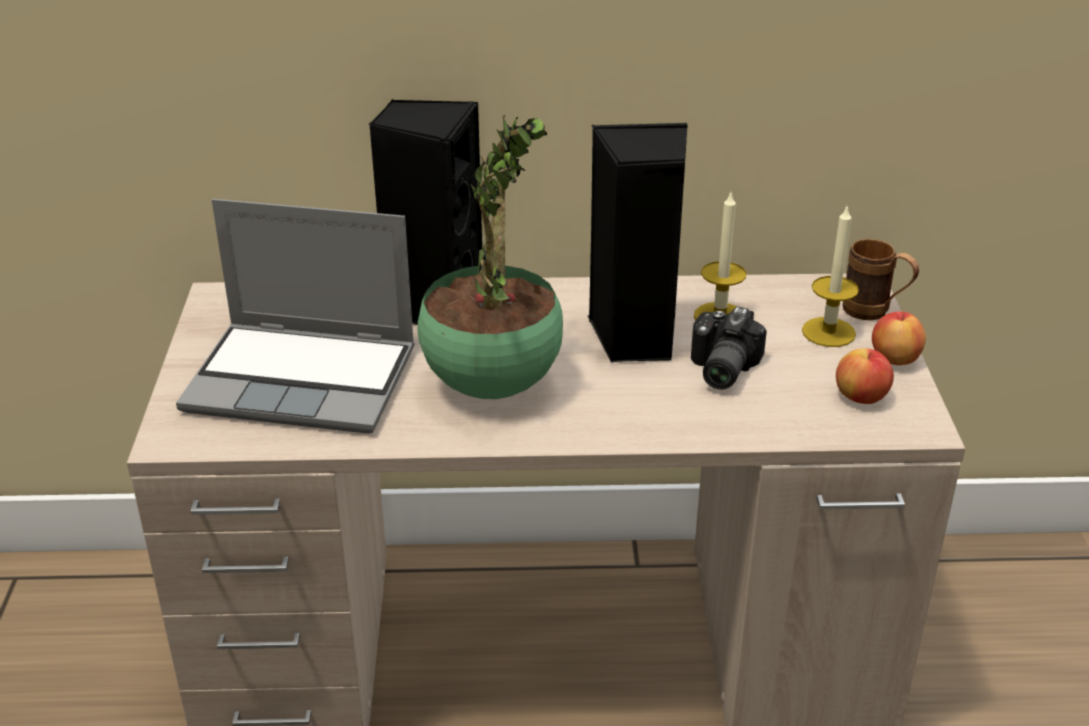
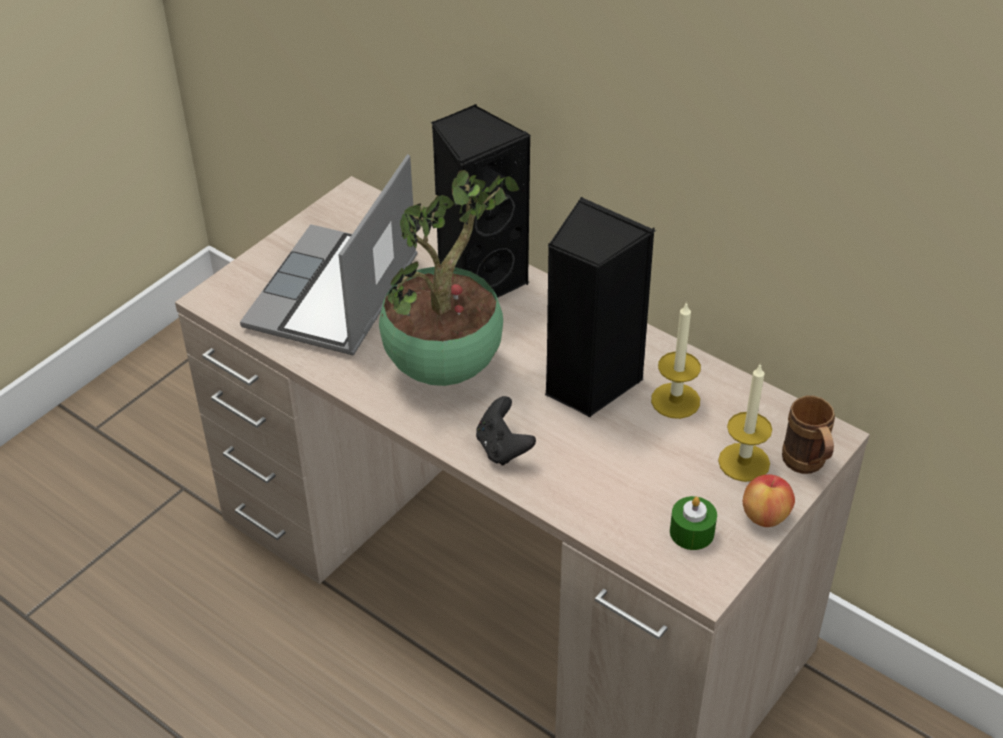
camera: 40 degrees right, 10 degrees up
laptop [176,199,415,434] -> laptop turned 60 degrees clockwise [240,154,417,356]
camera [691,307,767,390] -> none
apple [836,349,894,404] -> green candle [670,496,717,550]
none -> black game controller [476,396,536,466]

